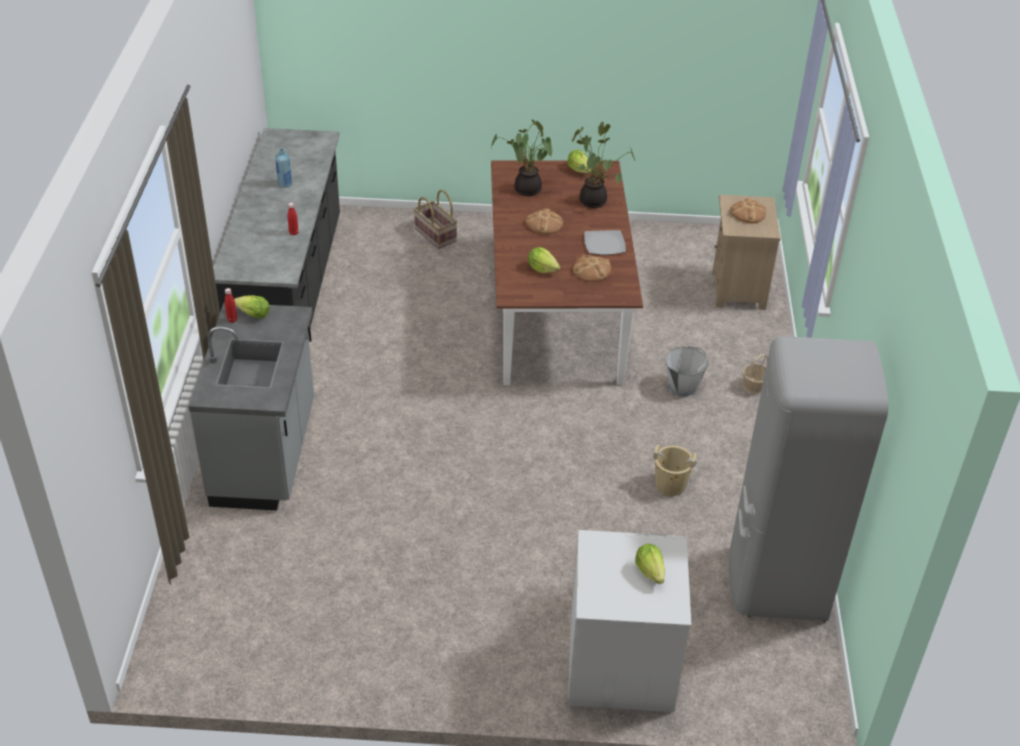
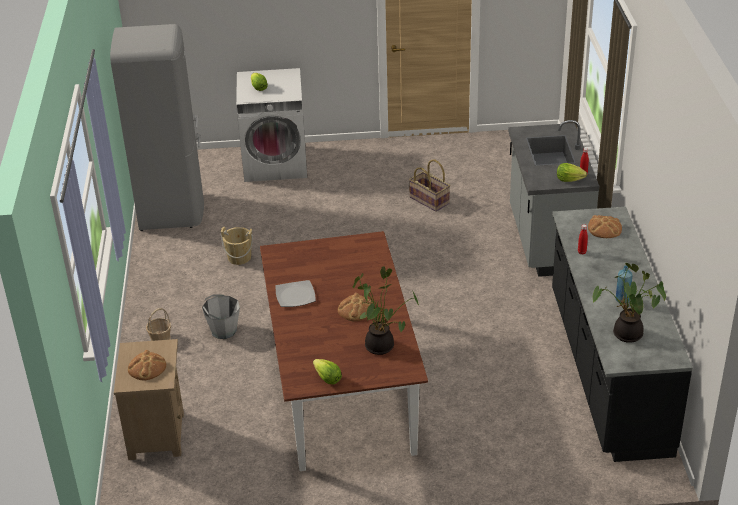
camera: 175 degrees right, 5 degrees down
basket [414,190,458,249] -> basket moved to [409,160,450,212]
lettuce [528,247,560,273] -> none
potted plant [572,122,635,208] -> potted plant moved to [593,263,666,343]
bread [573,255,611,282] -> bread moved to [588,215,622,238]

